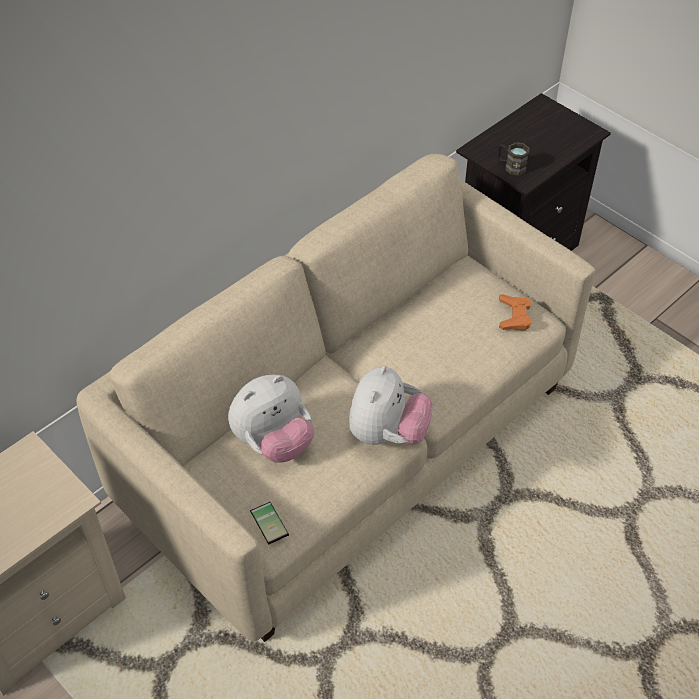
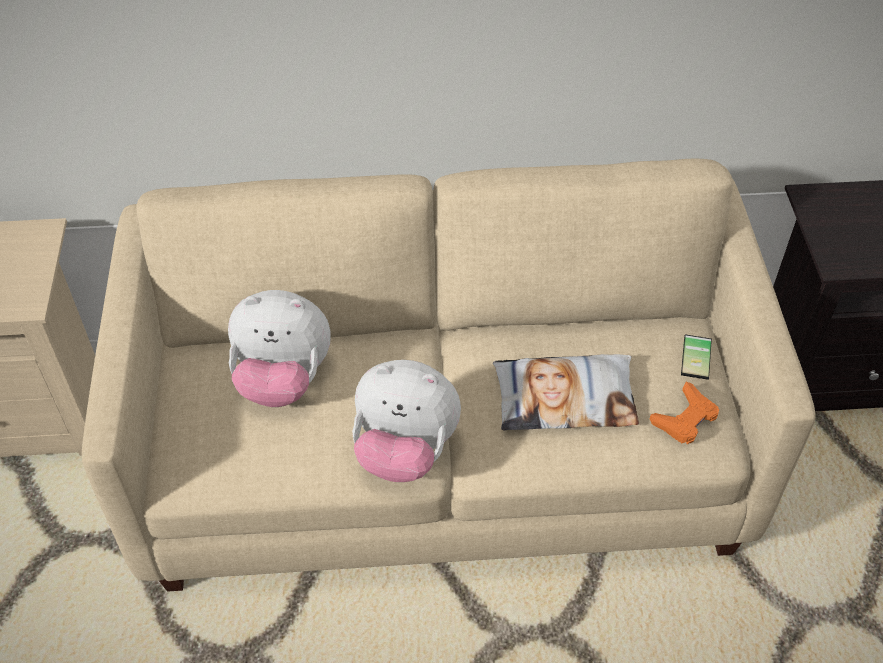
camera: 40 degrees right, 0 degrees up
phone [250,502,289,545] -> phone moved to [681,334,712,380]
plush toy [349,365,433,445] -> plush toy turned 45 degrees clockwise [352,360,461,482]
brown mug [498,142,530,176] -> none
none -> pillow [493,354,639,431]

